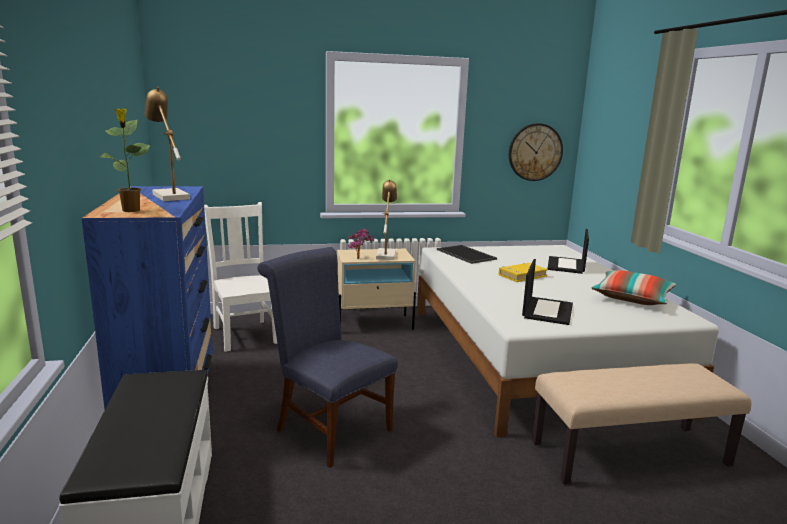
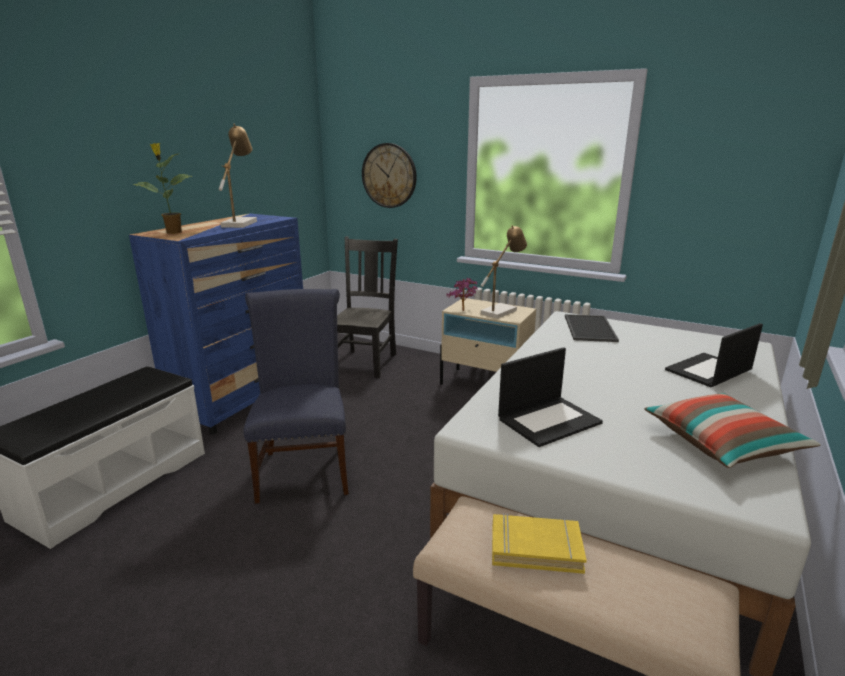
camera: 40 degrees right, 5 degrees up
white chair [204,202,277,352] -> black chair [337,237,398,378]
yellow book [498,263,548,282] -> yellow book moved to [492,513,587,574]
wall clock [509,123,563,181] -> wall clock moved to [362,143,417,208]

